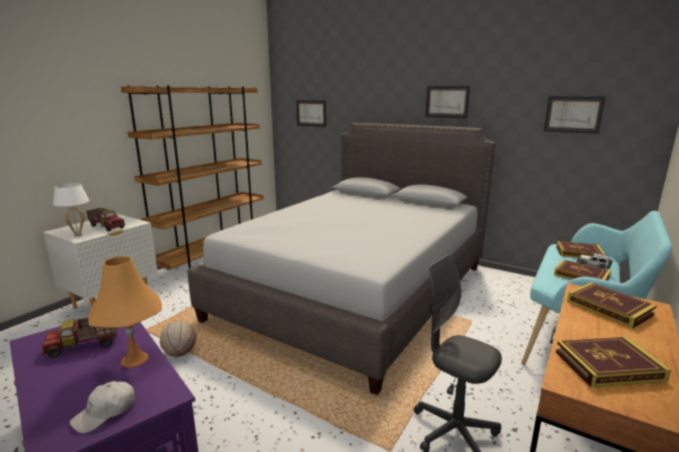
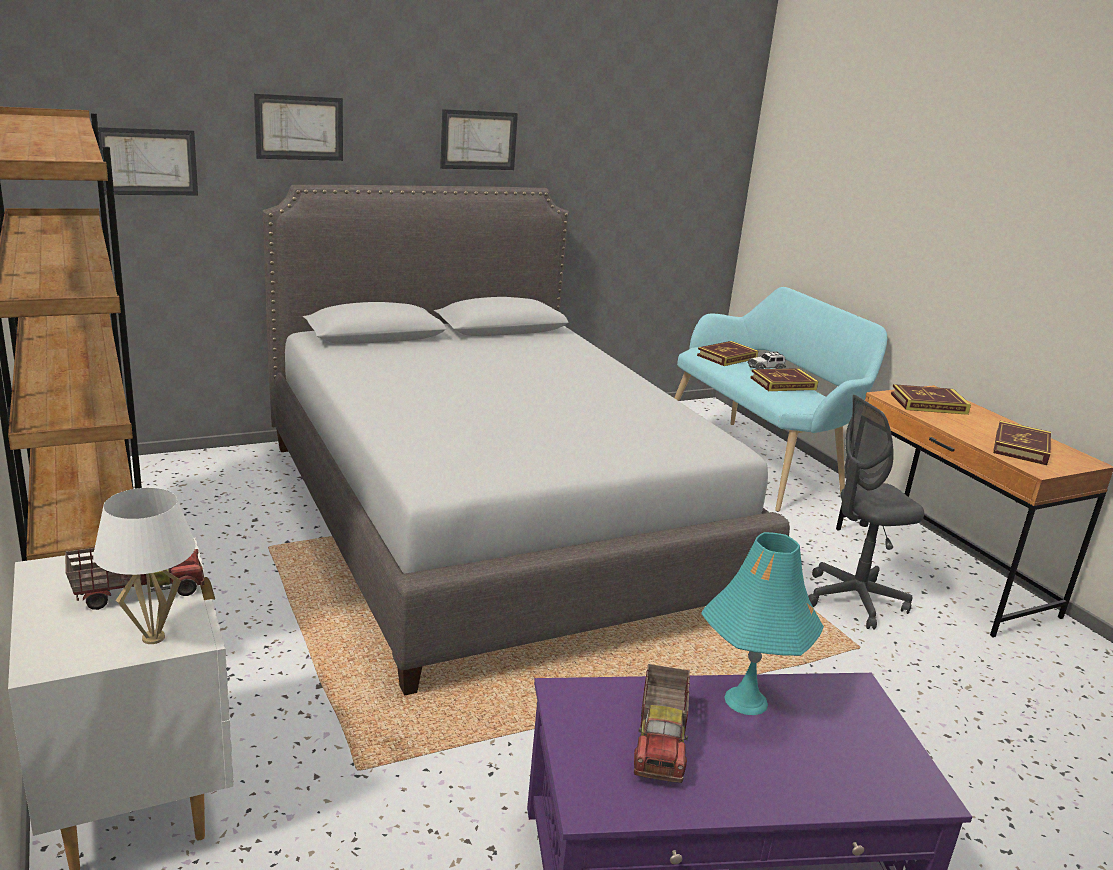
camera: 60 degrees left, 5 degrees up
white cap [70,381,135,433] -> none
orange table lamp [88,256,162,368] -> turquoise table lamp [701,532,824,715]
basketball [160,321,196,357] -> none
picture [544,96,606,134] -> picture moved to [254,93,343,161]

